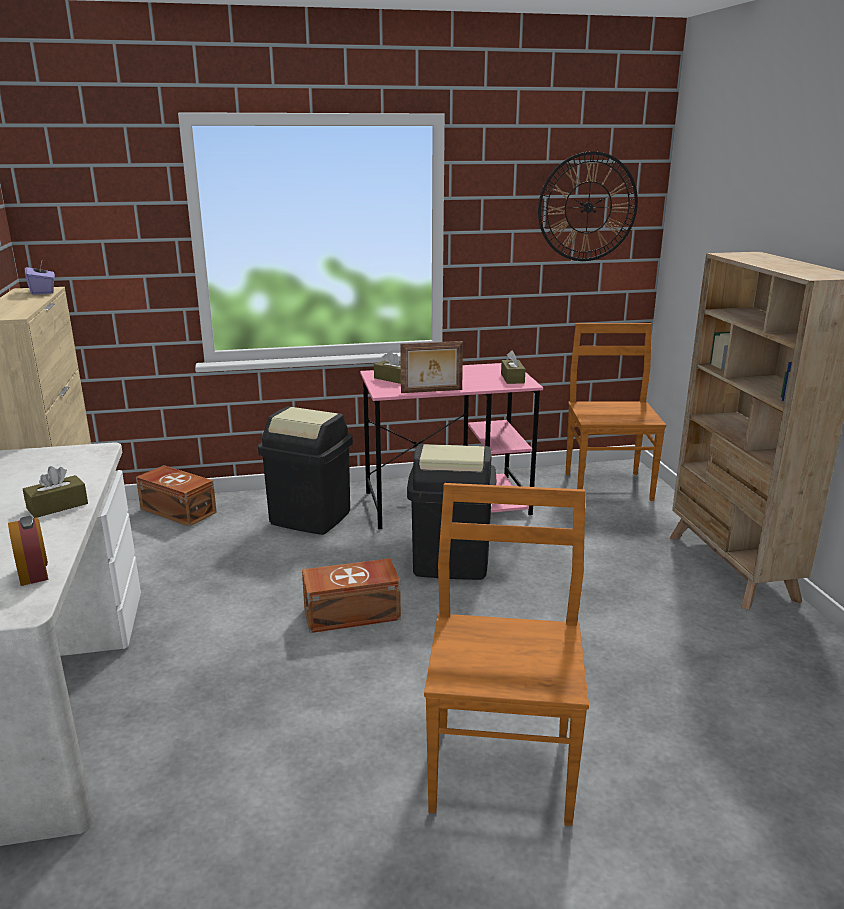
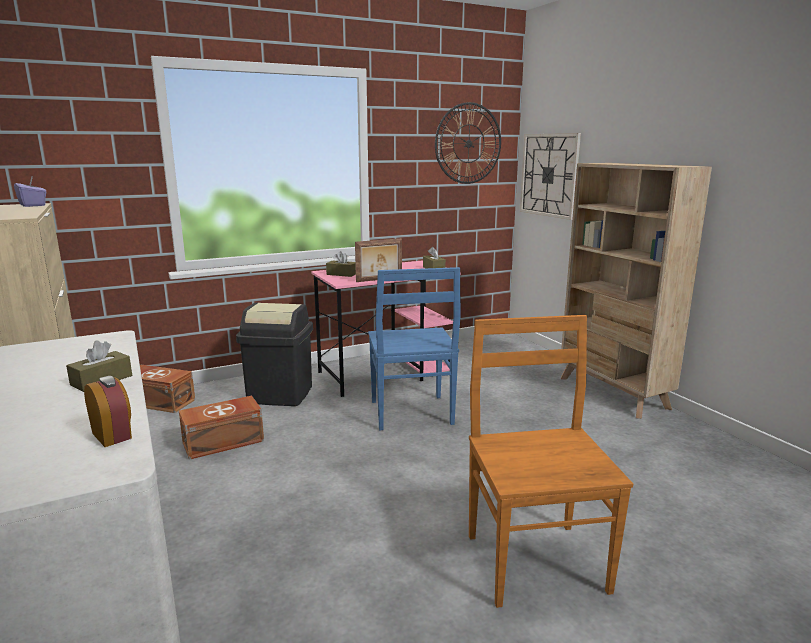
camera: 15 degrees left, 5 degrees down
brown storage box [302,558,401,633] -> brown storage box moved to [179,396,264,460]
black trash can [407,444,496,580] -> blue chair [368,267,461,430]
brown chair [566,323,666,501] -> none
none -> wall clock [520,133,581,220]

